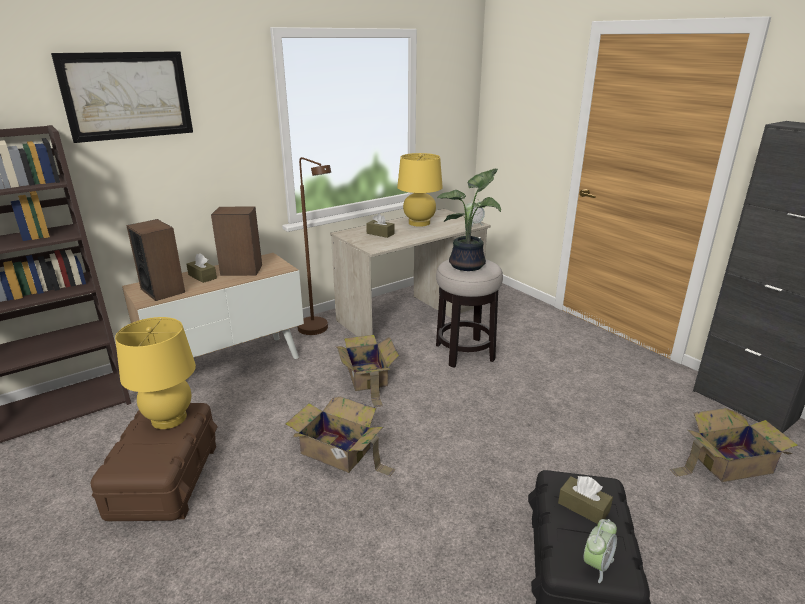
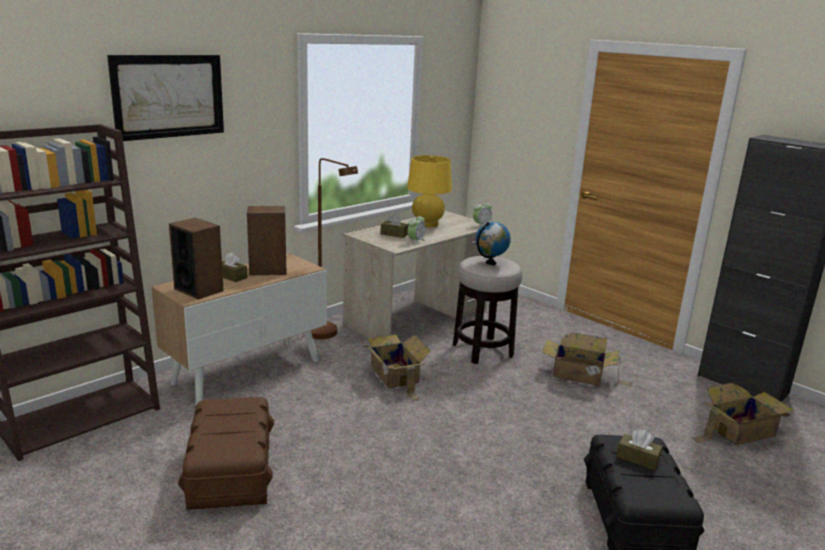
camera: 10 degrees left, 5 degrees down
yellow table lamp [115,317,196,429] -> none
cardboard box [286,396,395,476] -> cardboard box moved to [542,333,632,387]
potted plant [437,169,501,271] -> globe [476,222,511,265]
alarm clock [584,519,617,583] -> alarm clock moved to [408,214,426,245]

